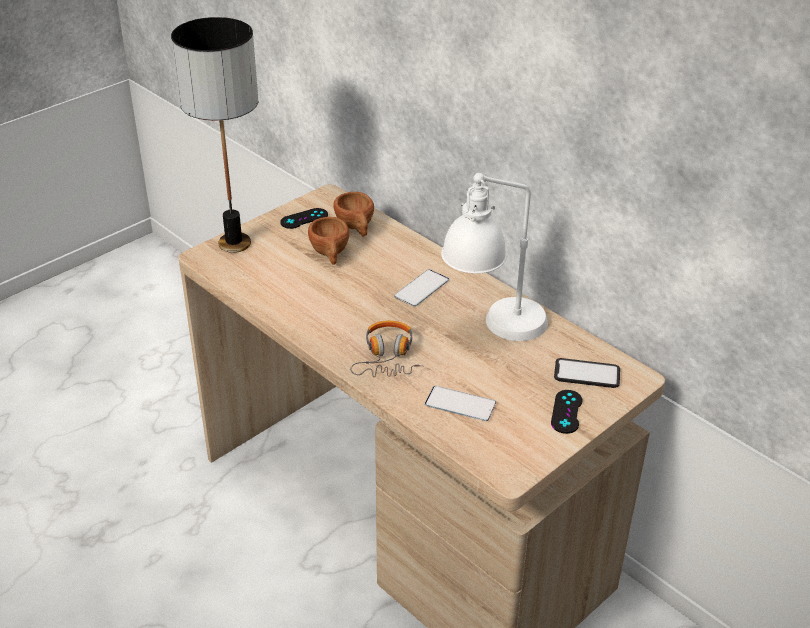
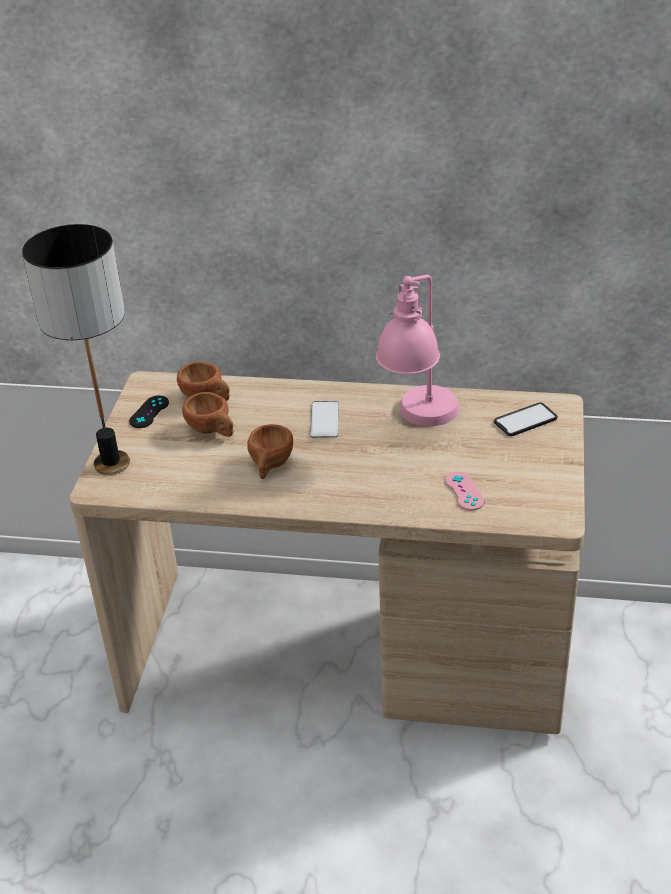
camera: 35 degrees left, 0 degrees up
headphones [350,321,423,377] -> none
phone [425,386,496,421] -> pink game controller [445,472,484,511]
white table lamp [441,173,548,341] -> pink table lamp [376,275,459,426]
black game controller [551,390,583,434] -> none
none -> brown cup [247,424,293,479]

